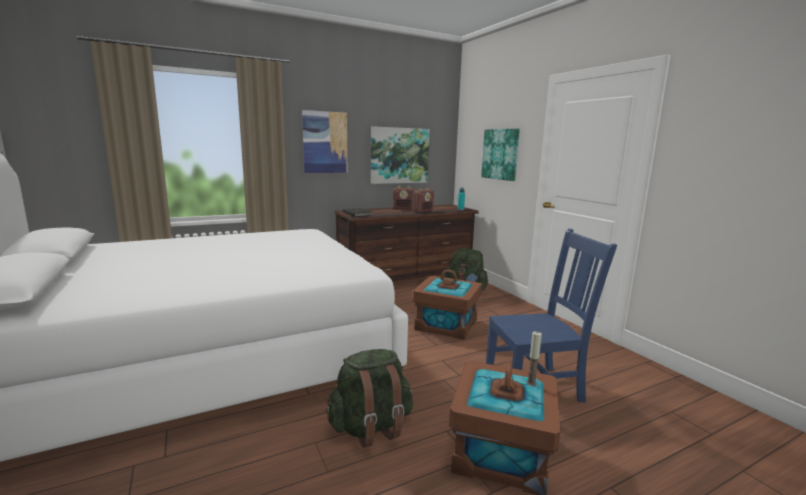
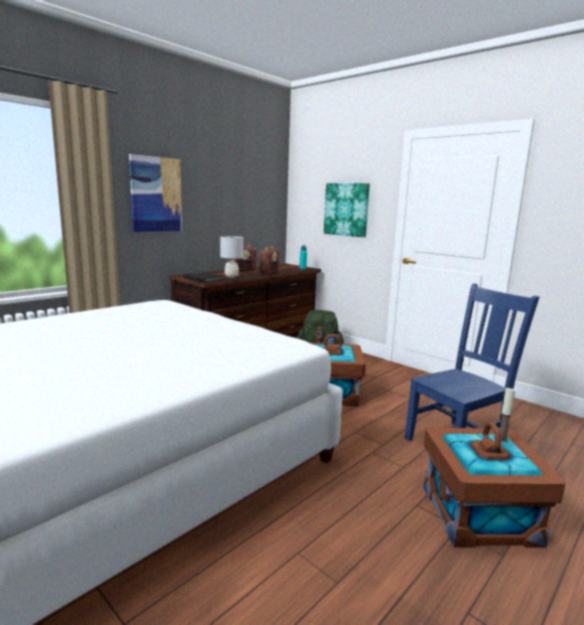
camera: 20 degrees left, 0 degrees up
green backpack [325,349,413,448] -> none
picture [371,126,430,184] -> none
none -> grey table lamp [220,236,243,278]

